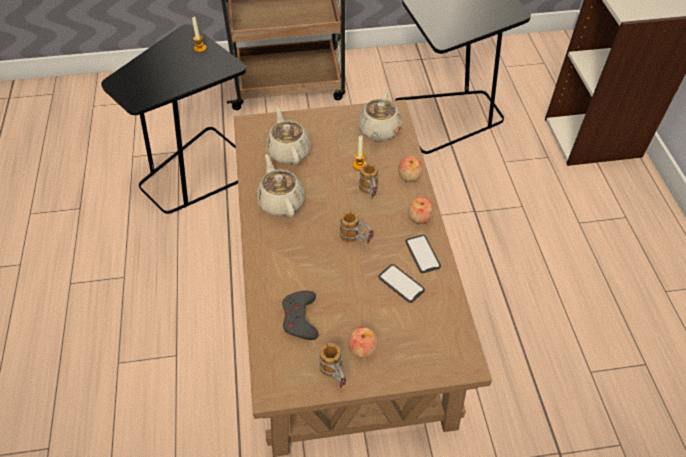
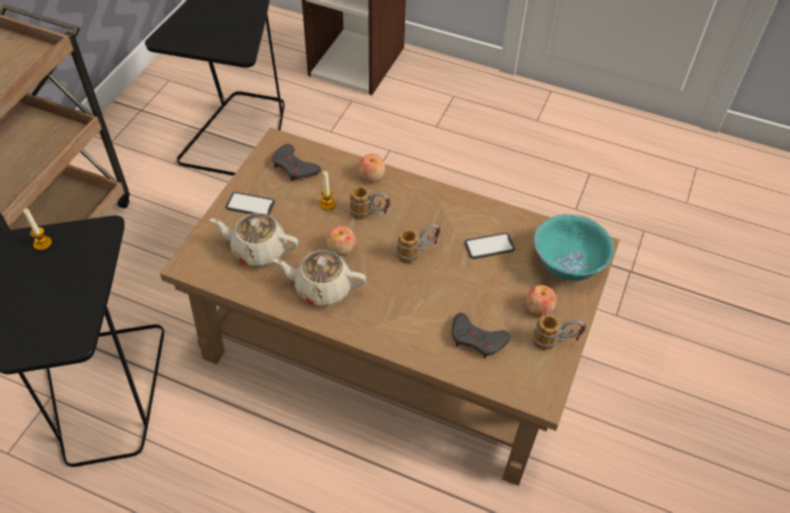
camera: 60 degrees left, 0 degrees up
beige teapot [358,92,402,141] -> grey game controller [272,144,321,181]
phone [406,235,441,273] -> phone moved to [226,192,275,215]
apple [408,197,434,224] -> apple moved to [327,225,356,256]
none -> turquoise bowl [534,214,614,281]

